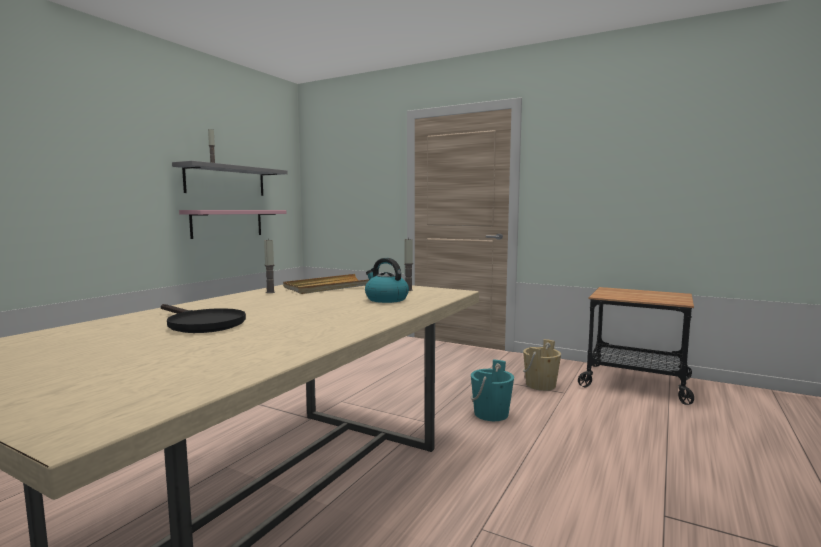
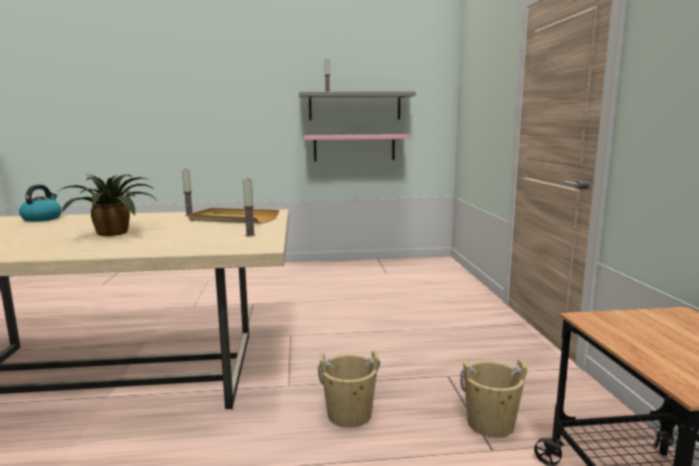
camera: 55 degrees right, 5 degrees up
black frying pan [161,304,246,333] -> none
kettle [365,258,409,303] -> kettle moved to [19,185,62,222]
turquoise bucket [471,359,514,421] -> beige bucket [318,350,380,428]
none -> potted plant [57,174,158,236]

